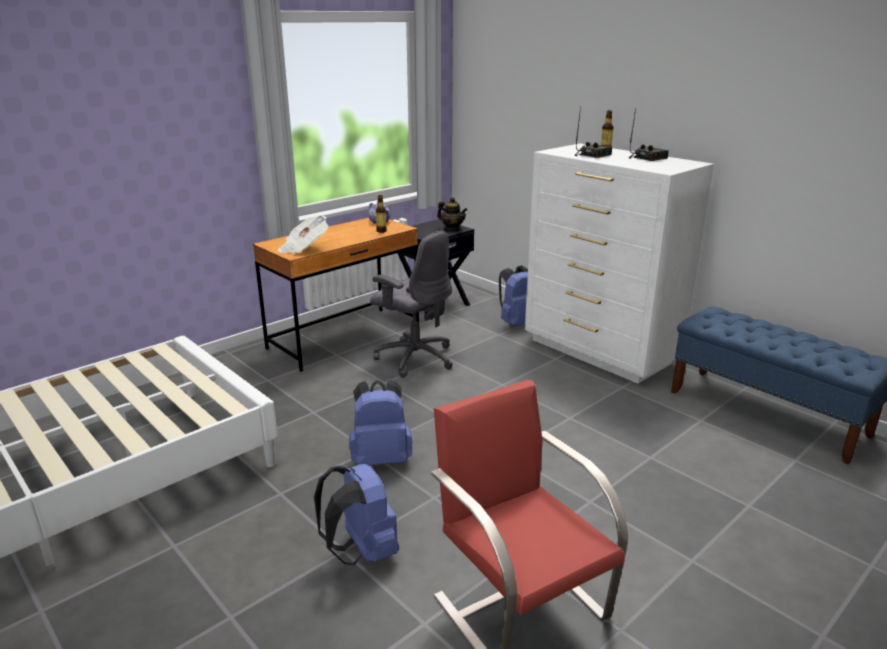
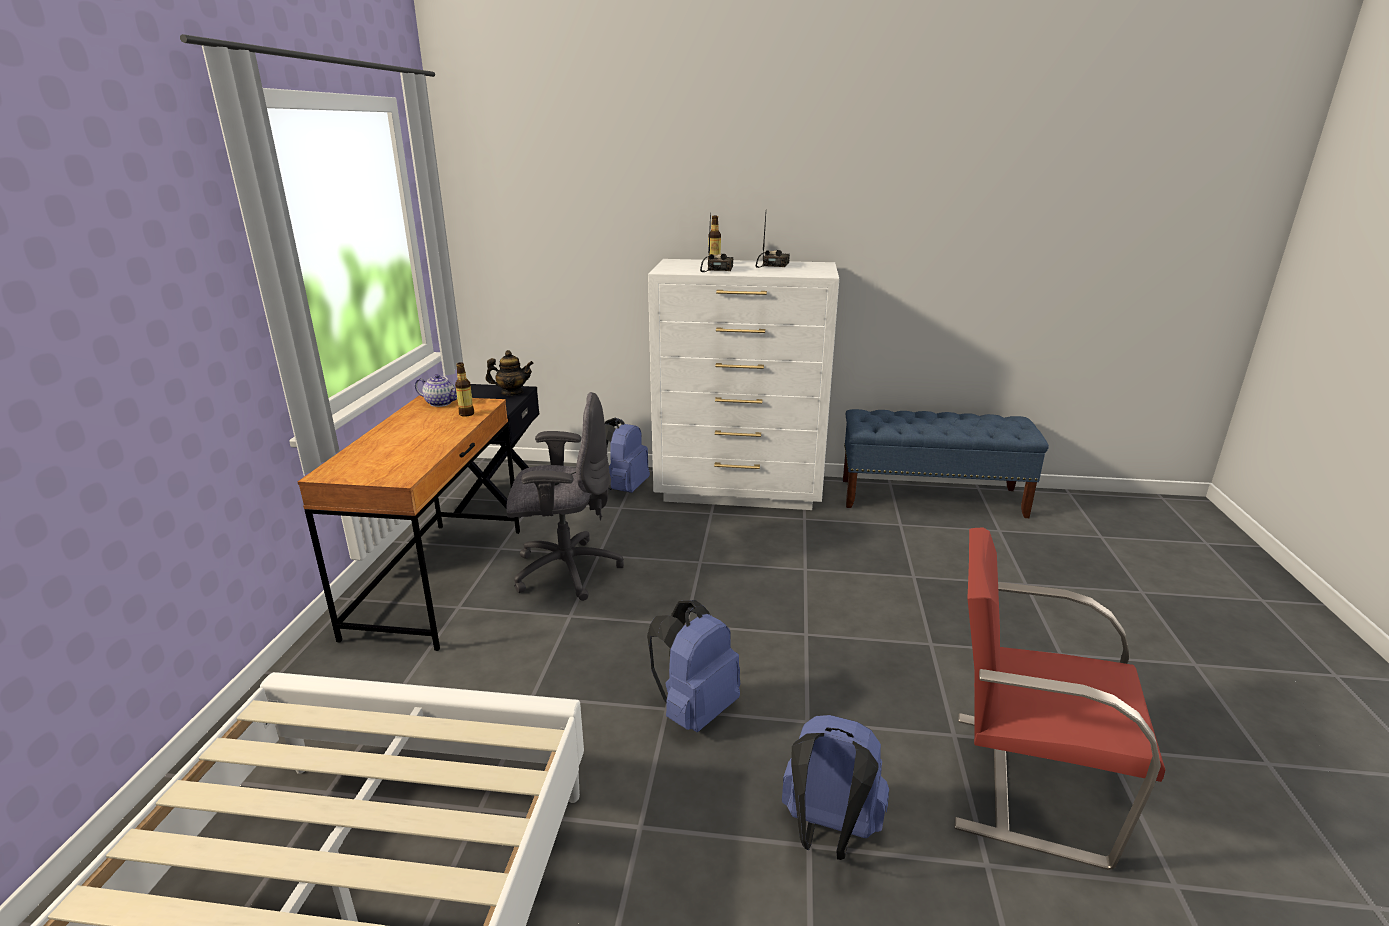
camera: 40 degrees left, 0 degrees up
newspaper [278,215,328,254] -> none

